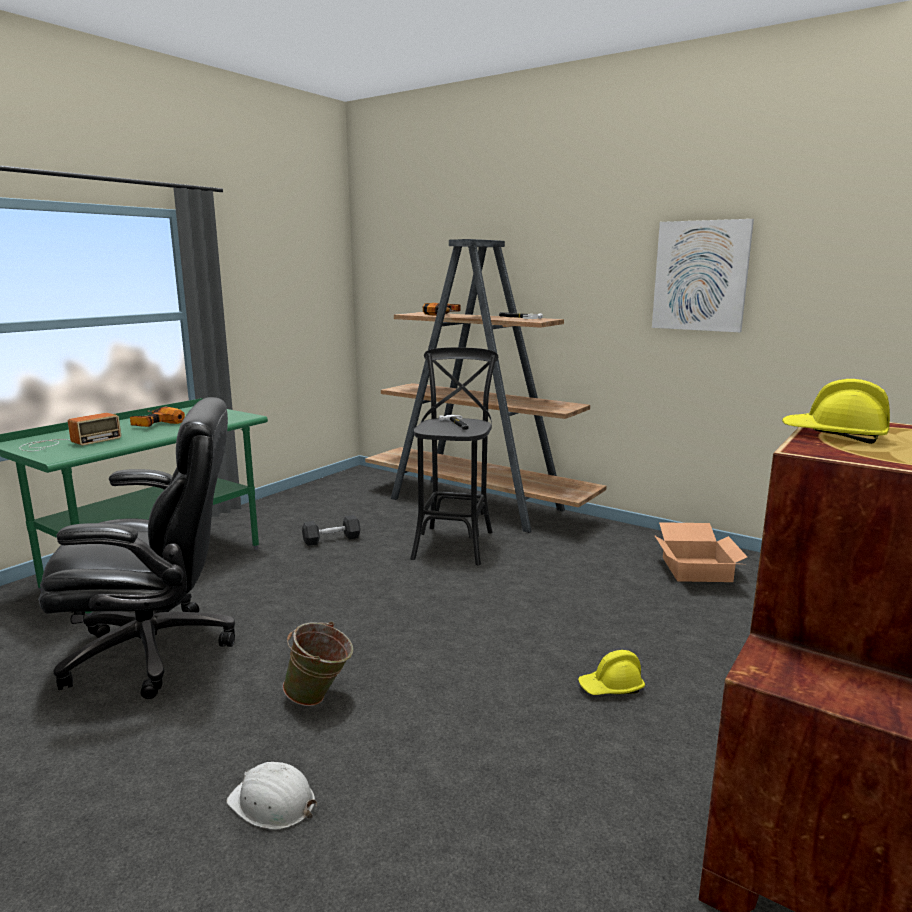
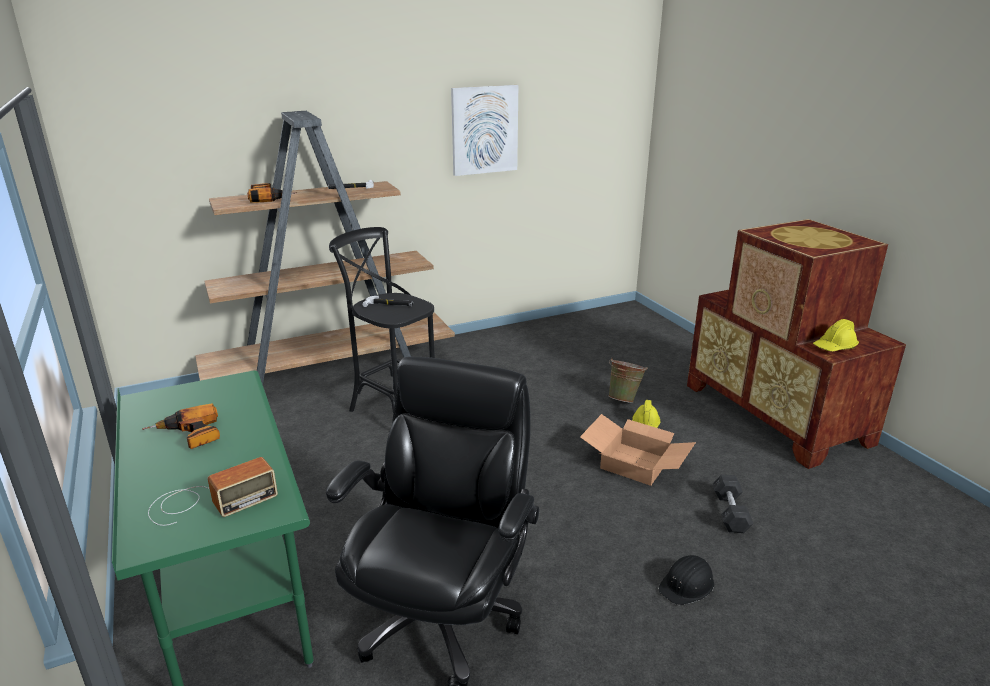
camera: 60 degrees left, 10 degrees up
radio [19,413,121,451] -> radio turned 75 degrees clockwise [148,457,278,526]
white hard hat [226,762,317,830] -> black hard hat [658,555,714,605]
green bucket [282,621,353,706] -> green bucket moved to [608,358,648,403]
grey dumbbell [302,515,361,546] -> grey dumbbell moved to [713,475,754,533]
cardboard box [654,522,747,582] -> cardboard box moved to [580,414,696,486]
yellow hard hat [782,379,890,444] -> yellow hard hat moved to [813,319,859,352]

